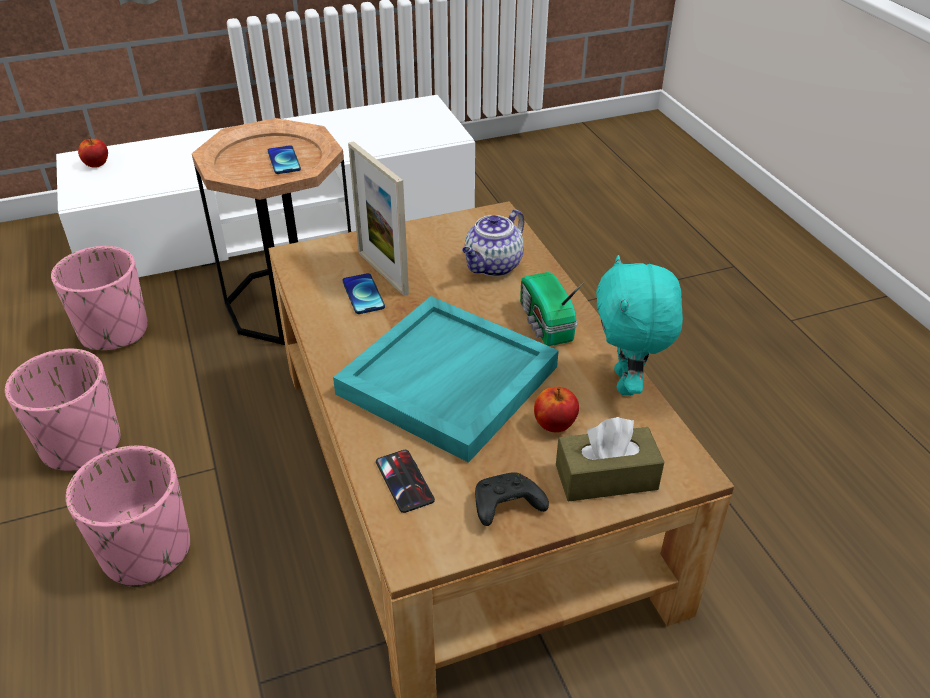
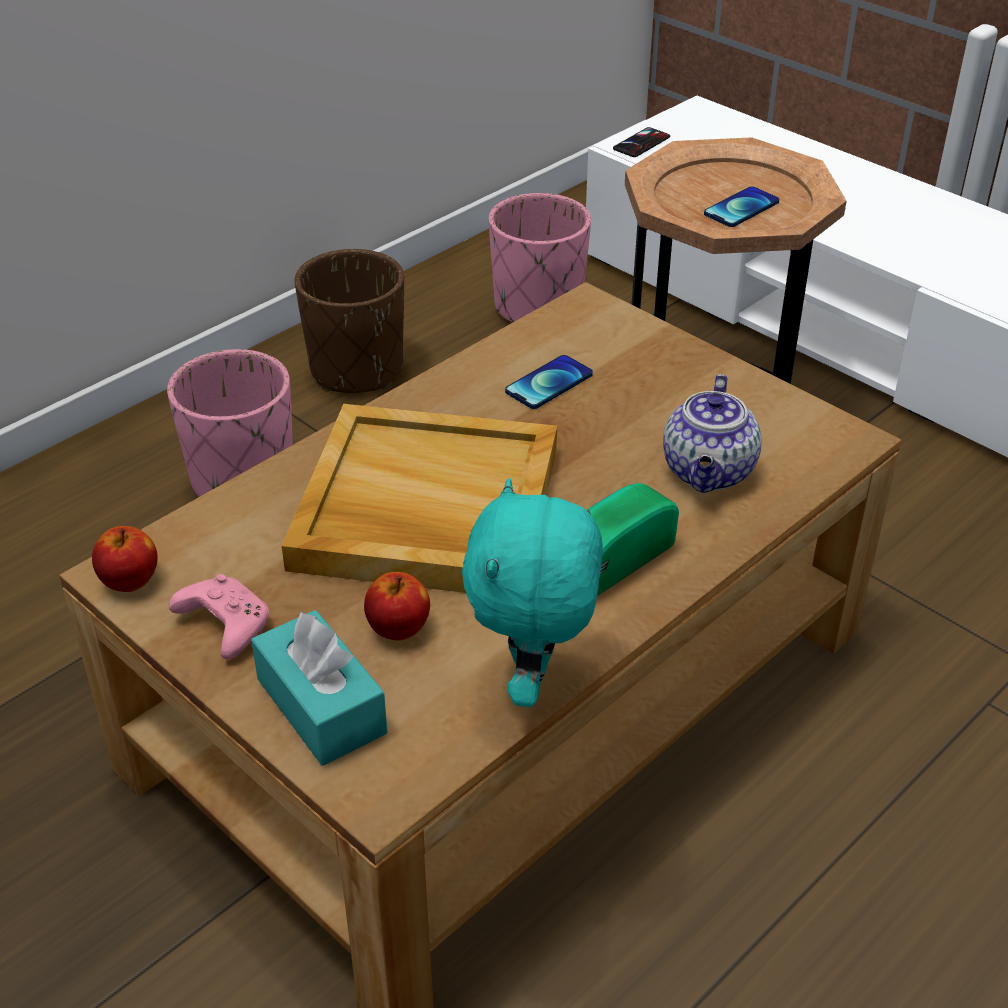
camera: 65 degrees right, 0 degrees up
pink planter [5,349,121,471] -> brown planter [295,249,404,393]
apple [78,137,108,168] -> apple moved to [92,526,158,592]
turquoise tray [333,296,559,463] -> beige tray [281,404,557,593]
picture frame [348,141,409,296] -> none
phone [376,450,435,513] -> phone moved to [613,127,670,157]
teapot [462,210,524,277] -> teapot turned 90 degrees counterclockwise [663,374,762,493]
black game controller [475,472,549,526] -> pink game controller [169,574,269,659]
brown tissue box [556,417,664,501] -> turquoise tissue box [251,610,387,766]
turquoise plush toy [596,255,683,396] -> turquoise plush toy turned 60 degrees counterclockwise [462,478,603,707]

